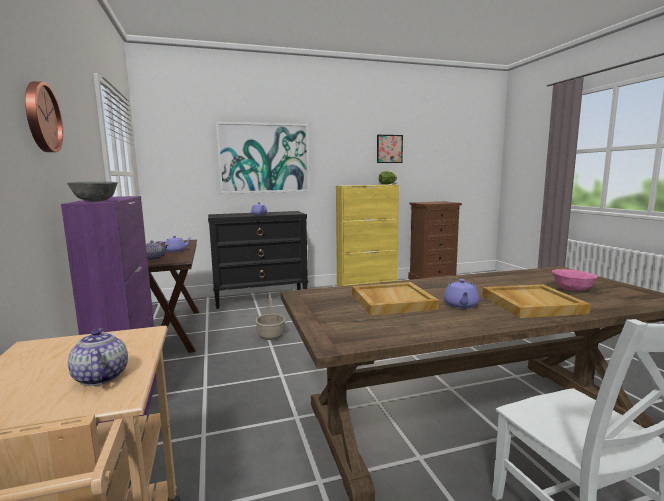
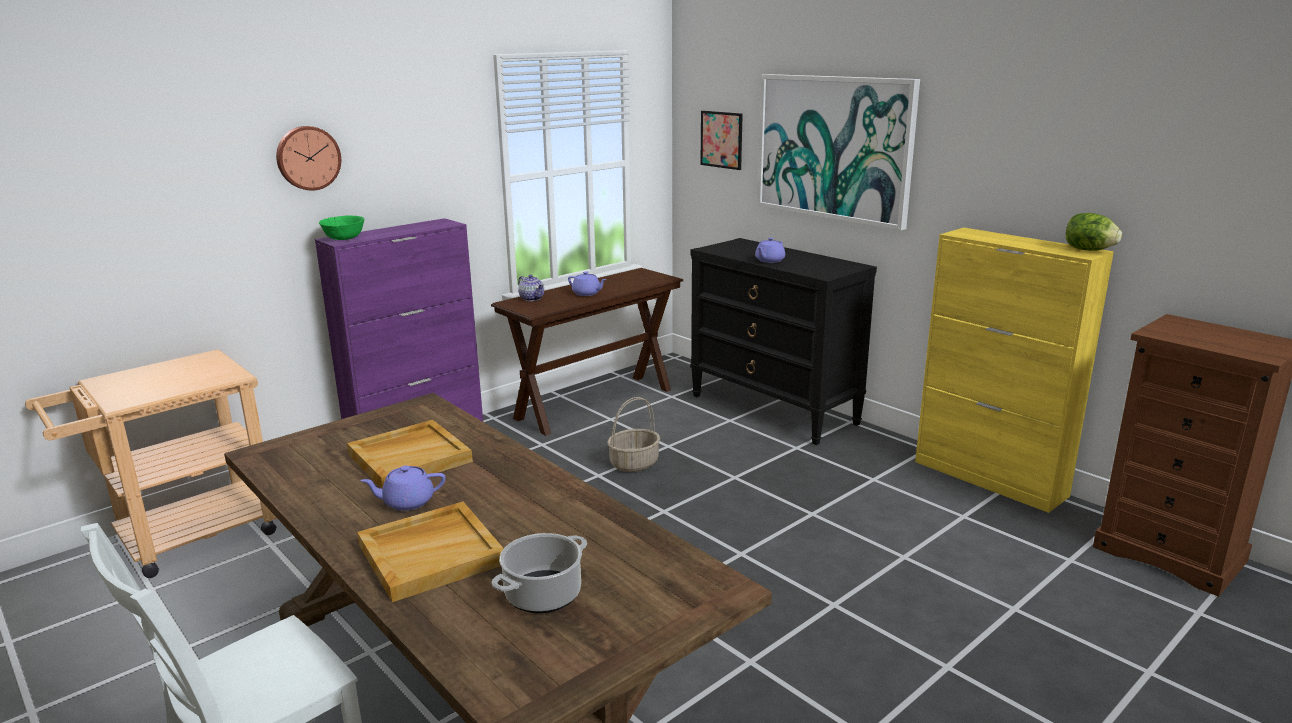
camera: 65 degrees right, 10 degrees up
grey bowl [67,182,118,202] -> green bowl [319,216,365,240]
teapot [68,328,128,386] -> none
picture [377,135,403,163] -> picture moved to [700,111,743,170]
pink bowl [552,269,598,291] -> cooking pot [492,533,587,613]

